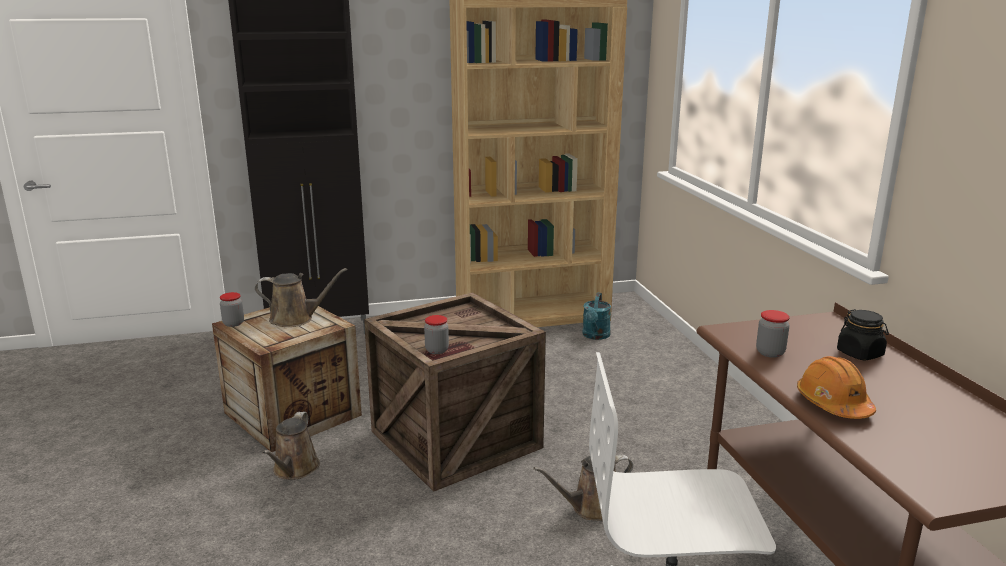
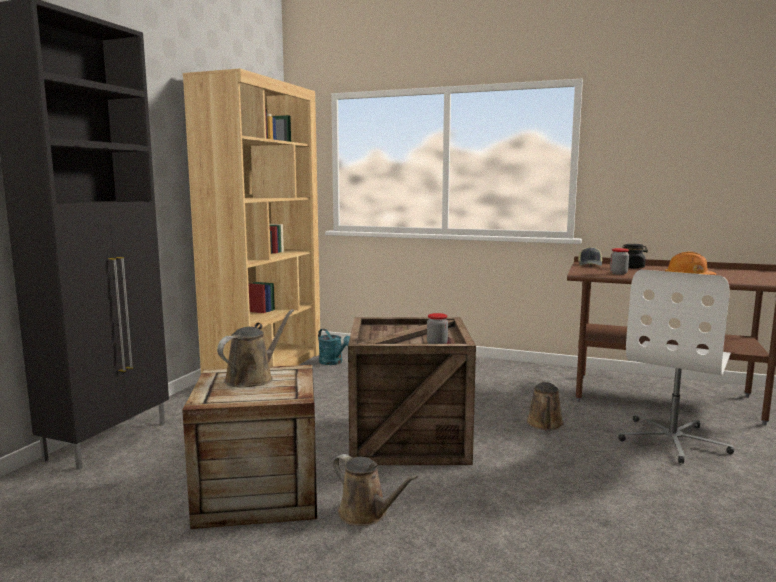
camera: 55 degrees left, 10 degrees down
jar [220,292,244,327] -> none
none -> cap [578,247,602,266]

